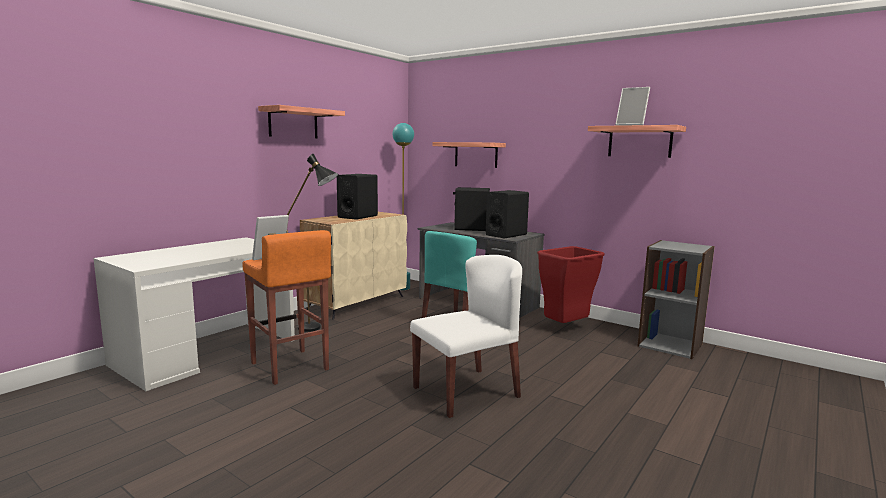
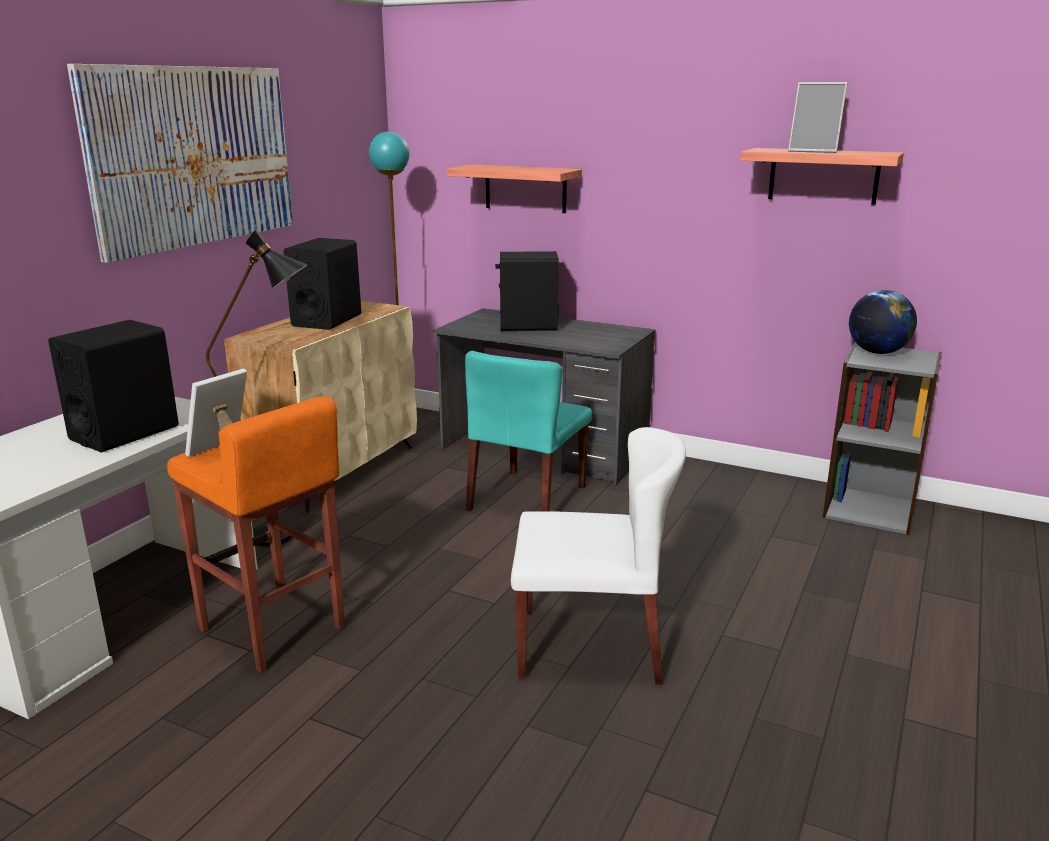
camera: 10 degrees left, 10 degrees up
shelf [258,105,345,138] -> picture [67,64,293,263]
white chair [410,255,522,418] -> white chair turned 45 degrees clockwise [511,427,686,685]
black speaker [486,190,529,238] -> black speaker moved to [48,320,179,453]
red trash can [537,246,605,323] -> none
none -> globe [849,290,917,354]

